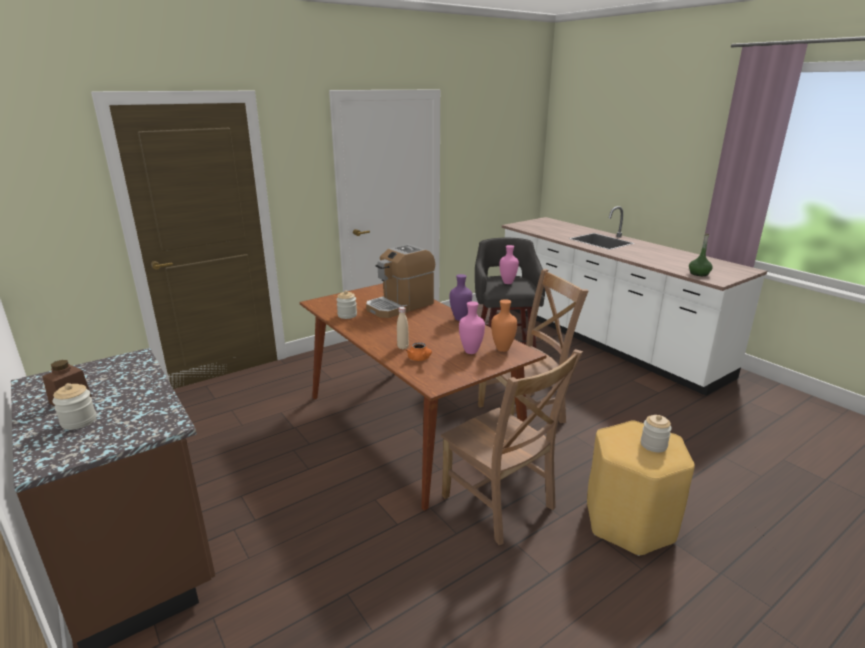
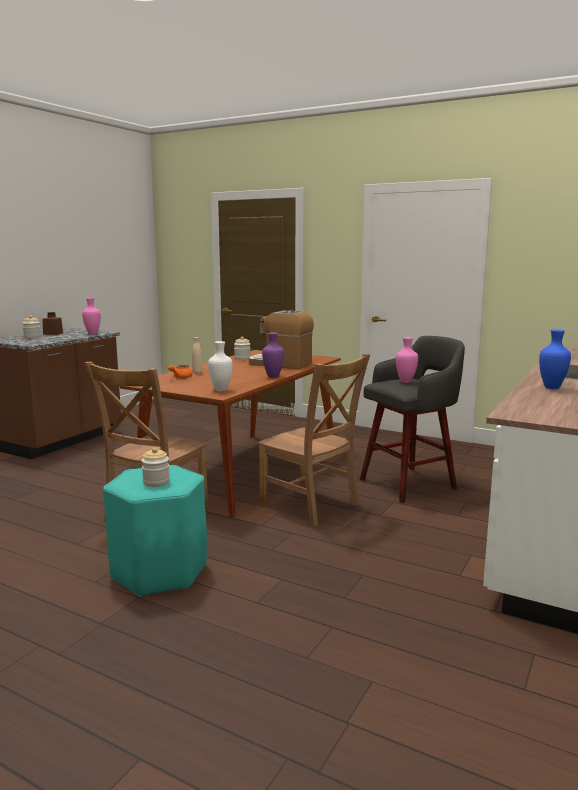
camera: 65 degrees right, 10 degrees down
pink vase [459,301,485,354] -> pink vase moved to [82,298,101,334]
orange vase [491,299,517,352] -> white vase [208,341,233,391]
yellow stool [587,420,695,556] -> turquoise stool [103,465,207,597]
green bottle [689,233,713,276] -> none
none -> blue vase [539,329,571,389]

